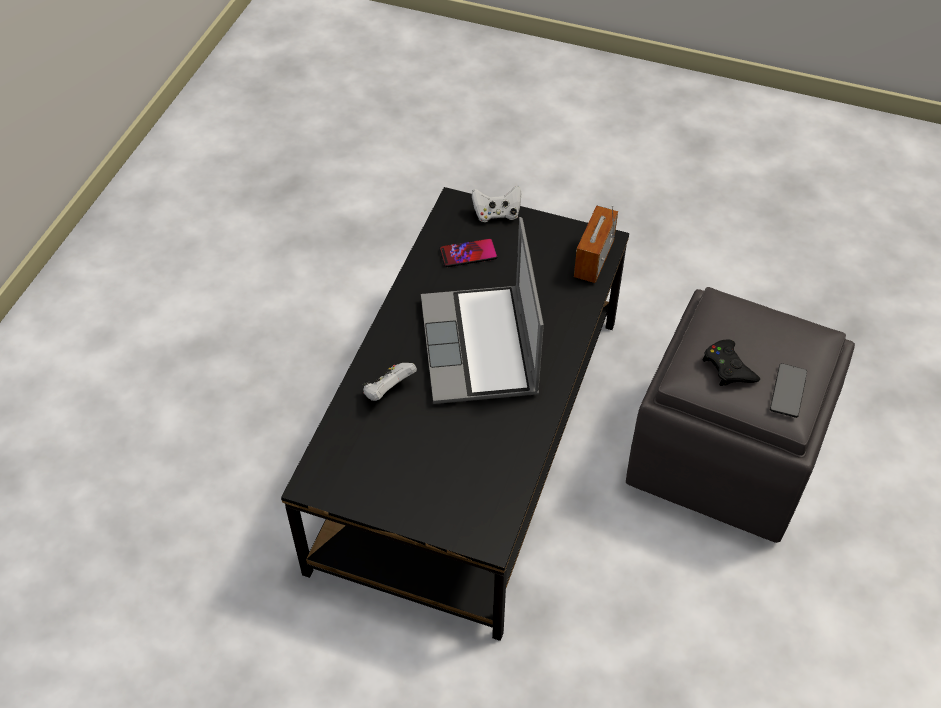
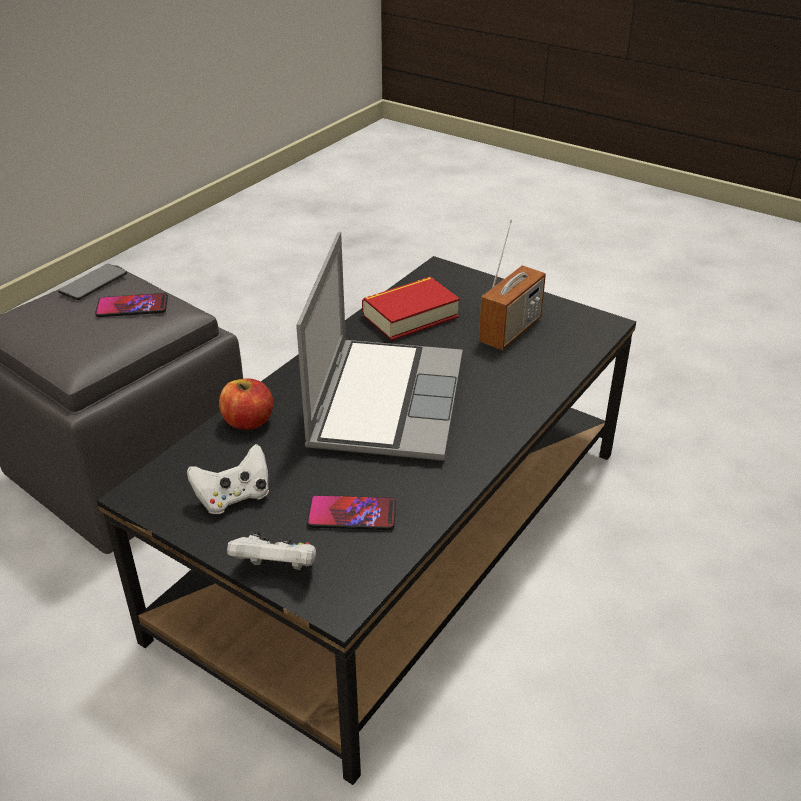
camera: 165 degrees left, 15 degrees down
white game controller [363,363,417,401] -> white game controller moved to [187,444,269,514]
radio [574,205,618,283] -> radio moved to [479,220,546,350]
black game controller [703,339,760,386] -> phone [95,293,168,317]
none -> apple [219,378,273,430]
none -> book [362,277,460,341]

